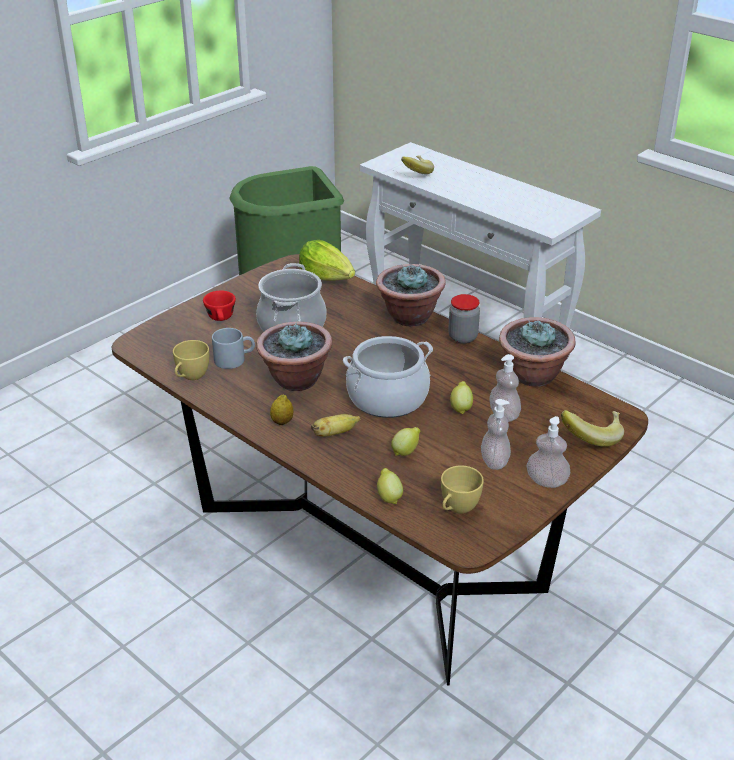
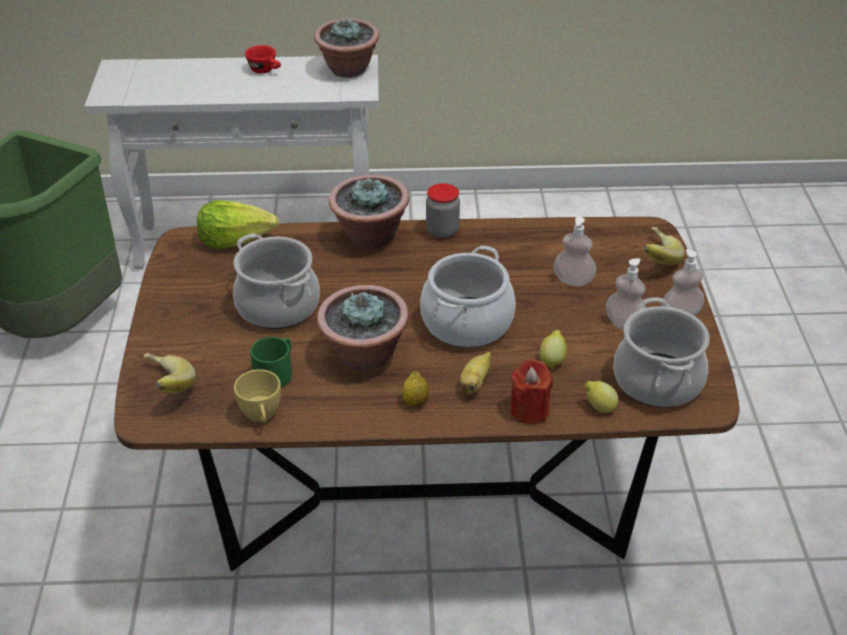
camera: 45 degrees left, 5 degrees up
red cup [203,291,236,321] -> red cup moved to [245,45,281,74]
grey mug [212,328,255,369] -> green mug [250,337,292,388]
banana [401,155,434,174] -> banana moved to [144,352,196,393]
yellow cup [441,465,484,514] -> cooking pot [613,297,709,407]
lemon [450,381,473,414] -> none
potted plant [499,317,576,387] -> potted plant moved to [314,18,379,78]
none -> red candle [510,359,553,424]

